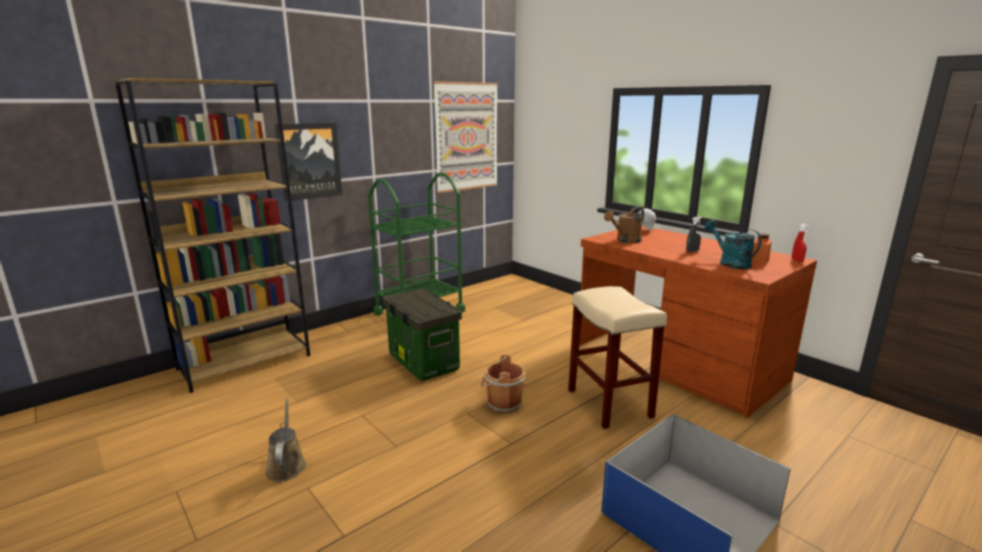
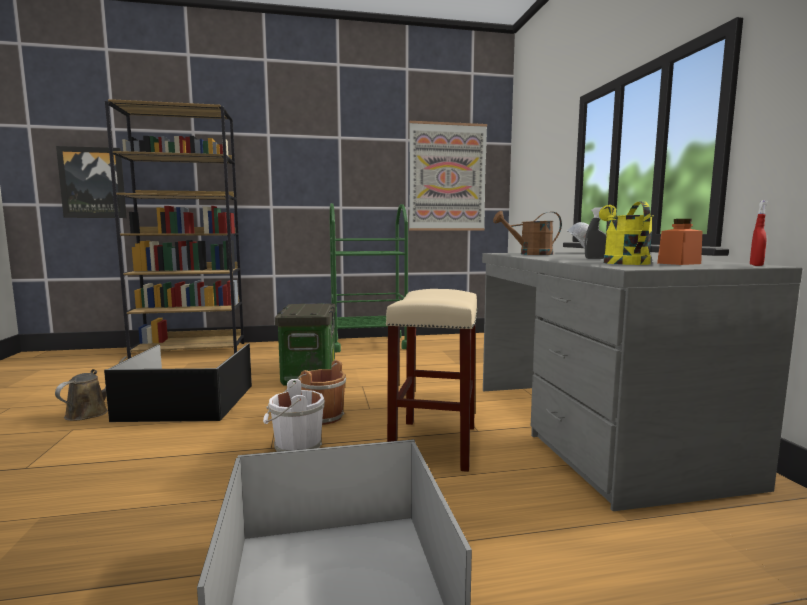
camera: 30 degrees right, 10 degrees down
picture [275,123,342,202] -> picture moved to [56,146,127,218]
brown desk [579,226,817,418] -> grey desk [482,252,802,511]
turquoise watering can [705,220,762,269] -> yellow watering can [599,202,654,265]
none -> black storage box [104,343,252,422]
none -> white bucket [263,379,325,452]

